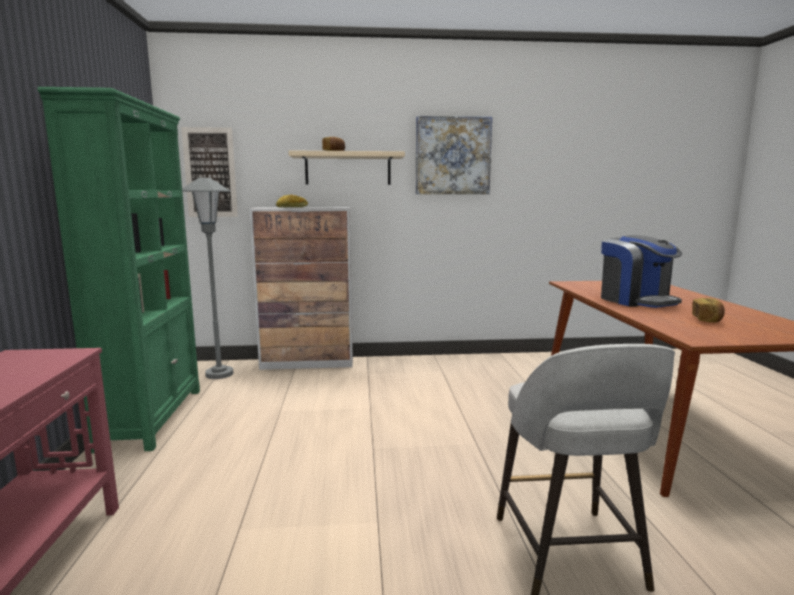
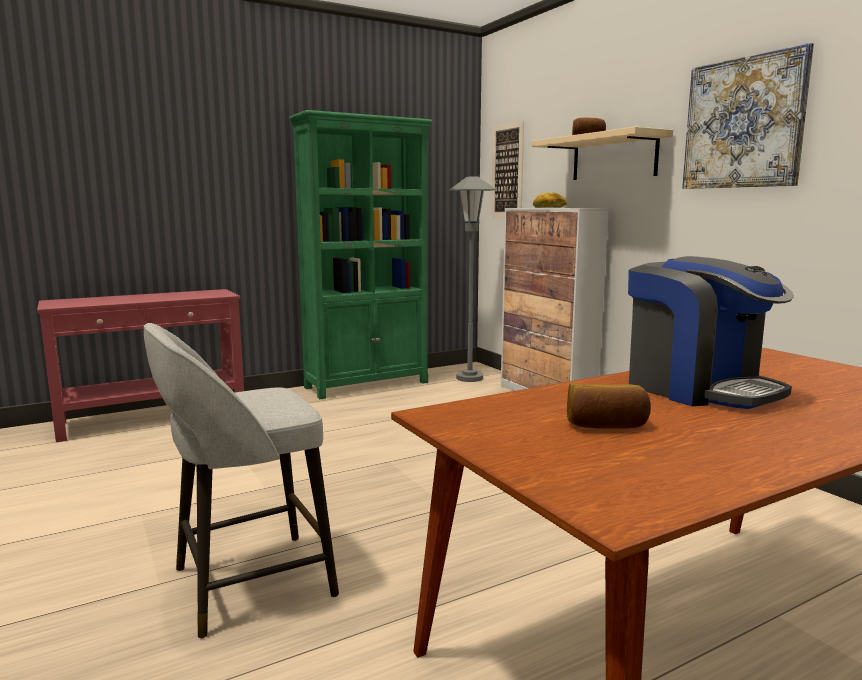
camera: 65 degrees right, 0 degrees up
coffee machine [601,235,682,308] -> coffee machine turned 75 degrees counterclockwise [628,256,794,409]

